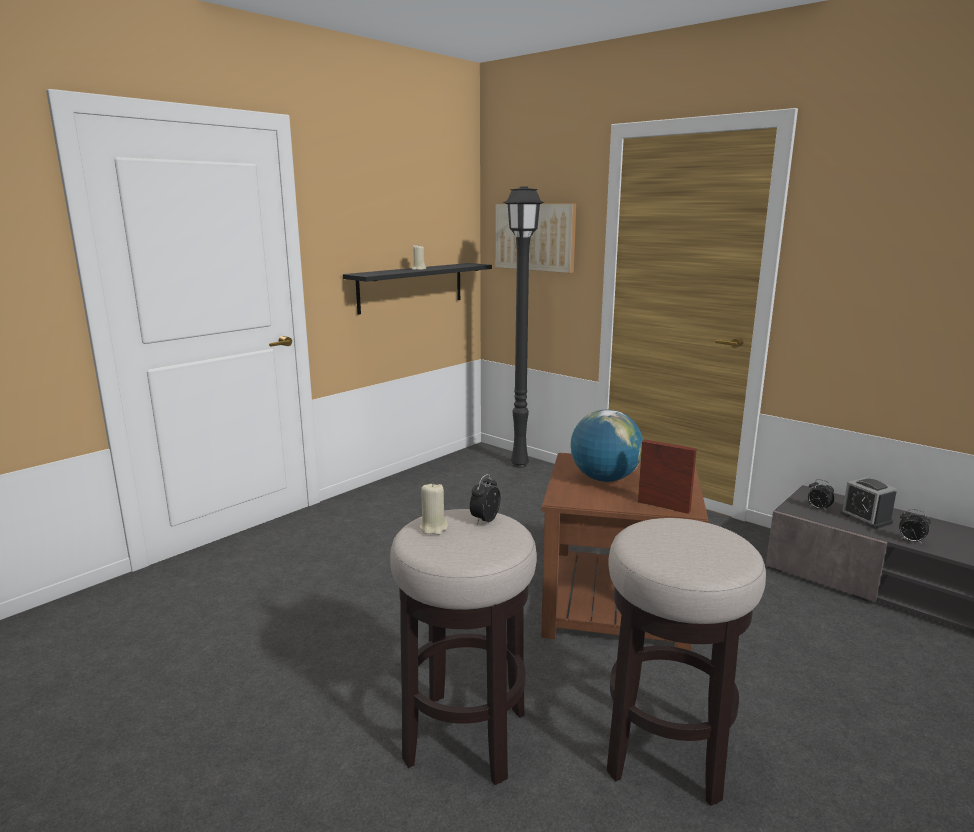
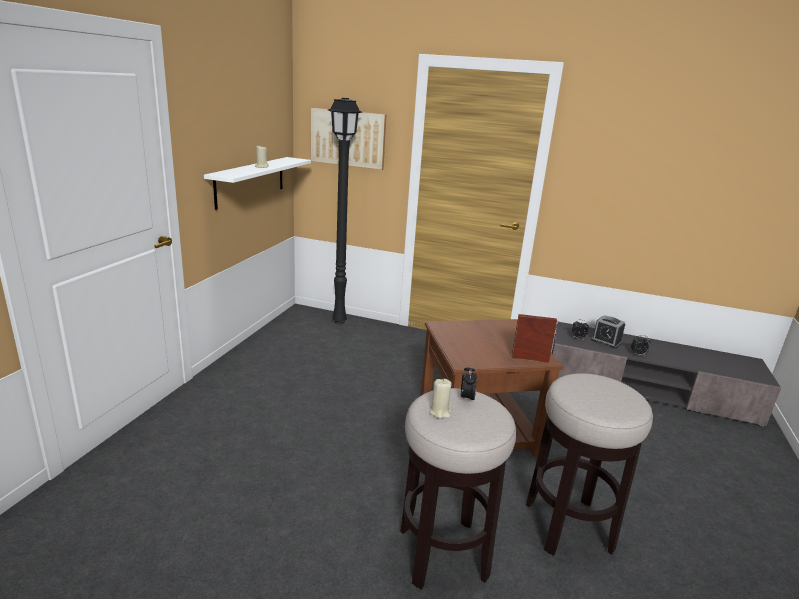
camera: 25 degrees left, 5 degrees up
black shelf [343,263,492,315] -> white shelf [204,157,311,210]
globe [570,410,643,482] -> none

